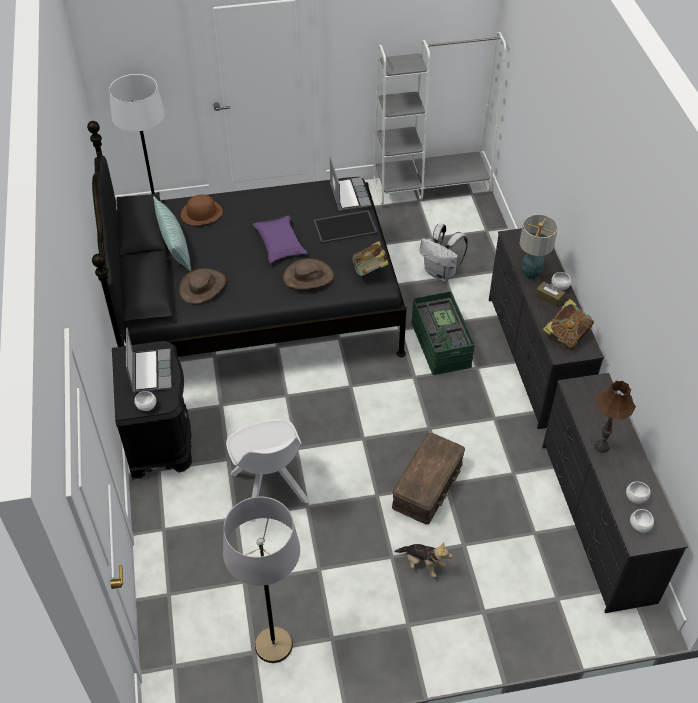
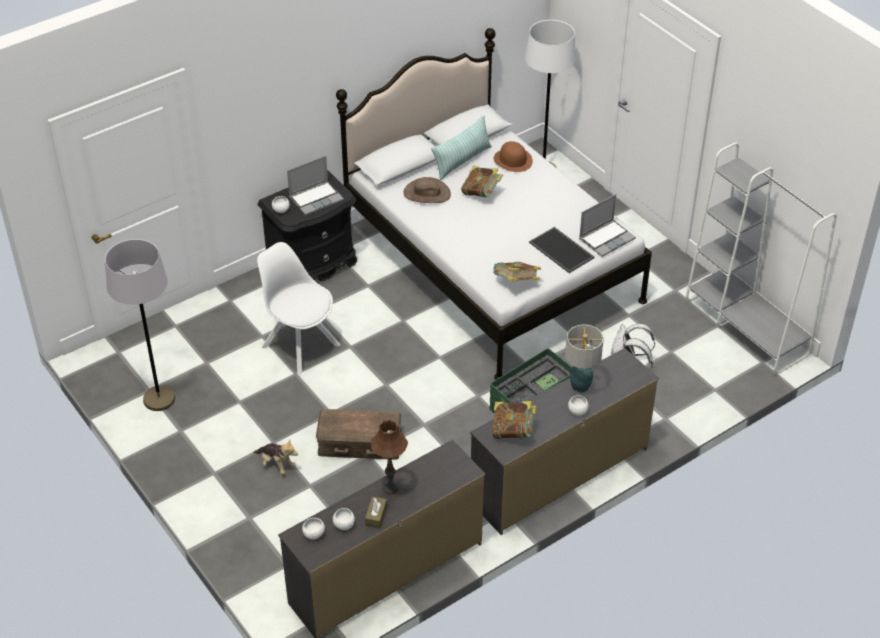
camera: 65 degrees right, 5 degrees down
black bed [87,121,407,357] -> white bed [336,28,652,380]
white chair [226,419,309,522] -> white chair turned 90 degrees clockwise [257,242,340,374]
purple pillow [253,215,307,263] -> none
brown hat [283,258,334,289] -> none
plush toy [395,543,452,578] -> plush toy turned 60 degrees counterclockwise [253,440,298,474]
brown tissue box [535,281,565,307] -> brown tissue box moved to [365,497,387,529]
none -> book [461,166,503,198]

